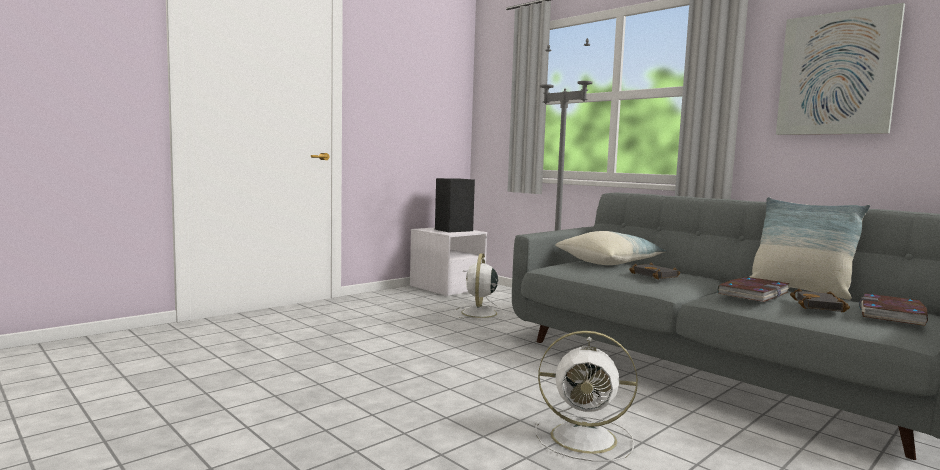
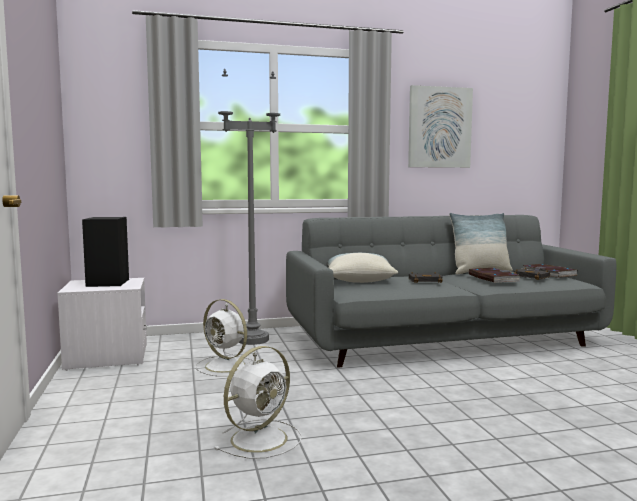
camera: 60 degrees left, 0 degrees up
white fan [535,331,638,462] -> white fan moved to [214,346,302,459]

